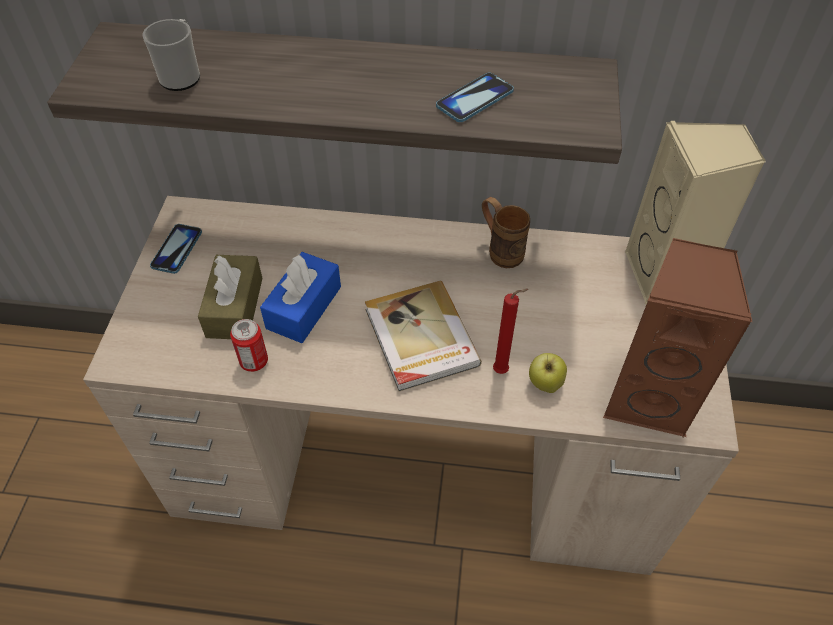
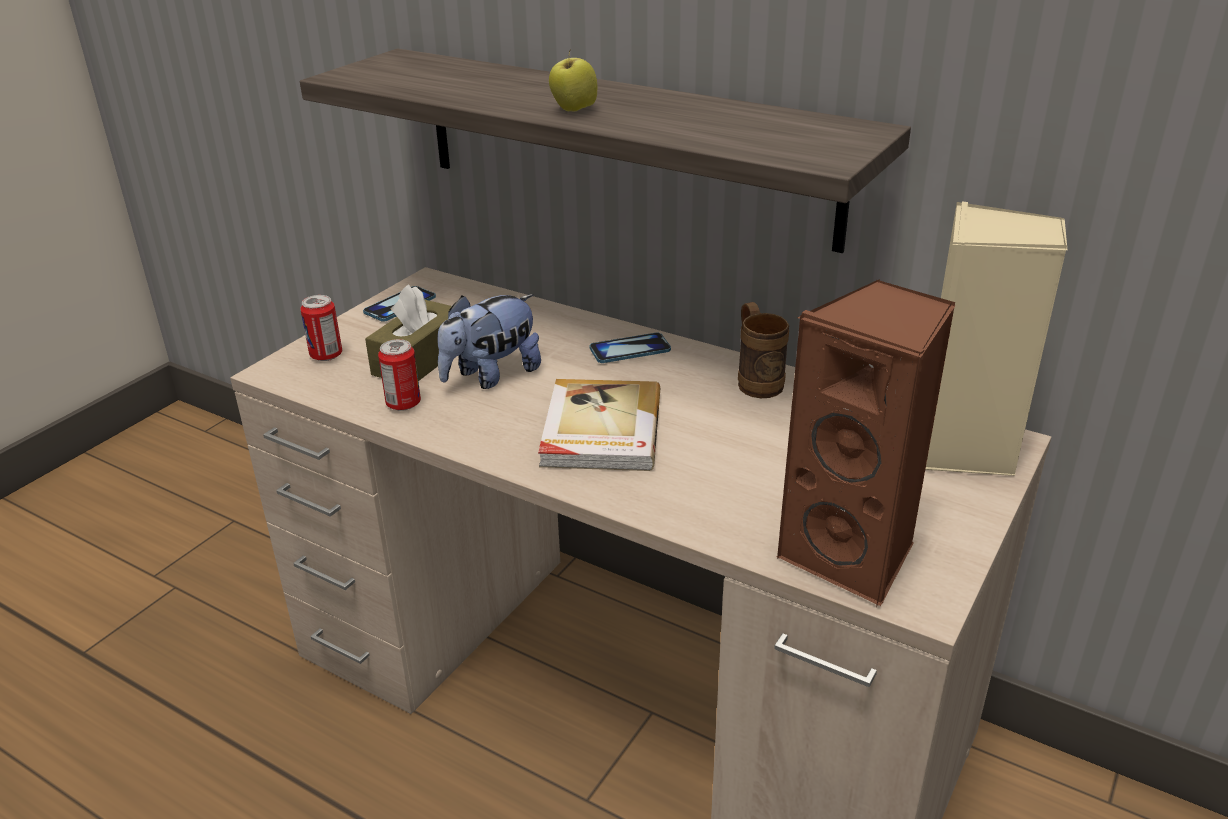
camera: 25 degrees right, 20 degrees down
mug [143,19,200,91] -> none
blue tissue box [260,252,341,343] -> plush toy [437,294,541,389]
phone [436,73,514,122] -> phone moved to [590,333,671,363]
red candle [493,289,529,374] -> none
apple [529,353,567,393] -> apple moved to [549,49,597,111]
none -> can [300,295,342,361]

